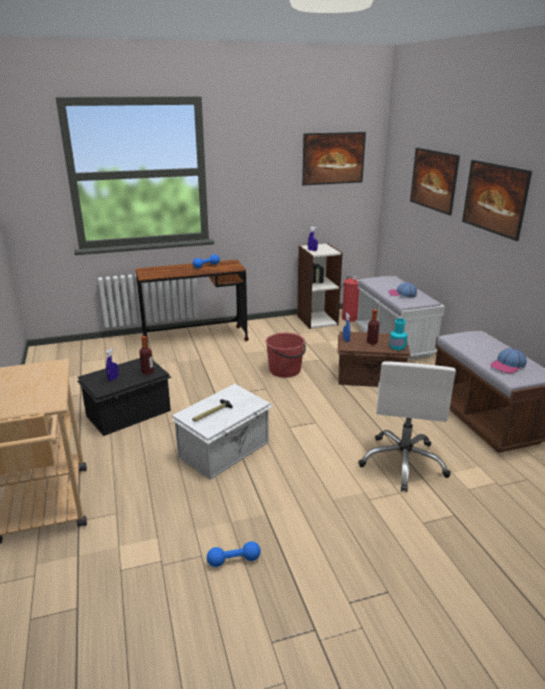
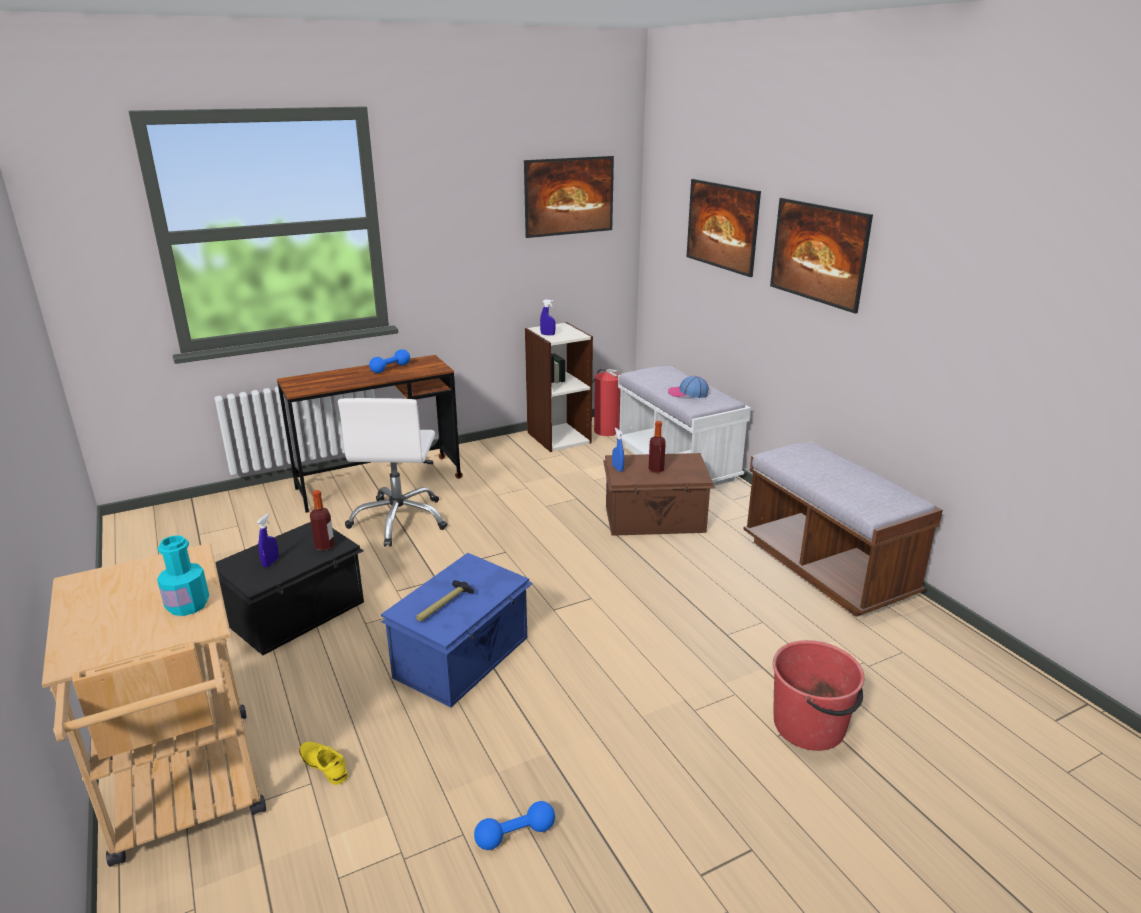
camera: 10 degrees left, 0 degrees up
white storage box [172,384,273,480] -> blue storage box [381,553,533,708]
red bucket [265,333,306,377] -> red bucket moved to [773,640,864,751]
white office chair [358,361,456,492] -> white office chair moved to [338,398,448,547]
turquoise bottle [389,318,407,350] -> turquoise bottle moved to [157,535,209,616]
cap [490,348,527,373] -> none
none -> yellow shoe [299,742,348,785]

